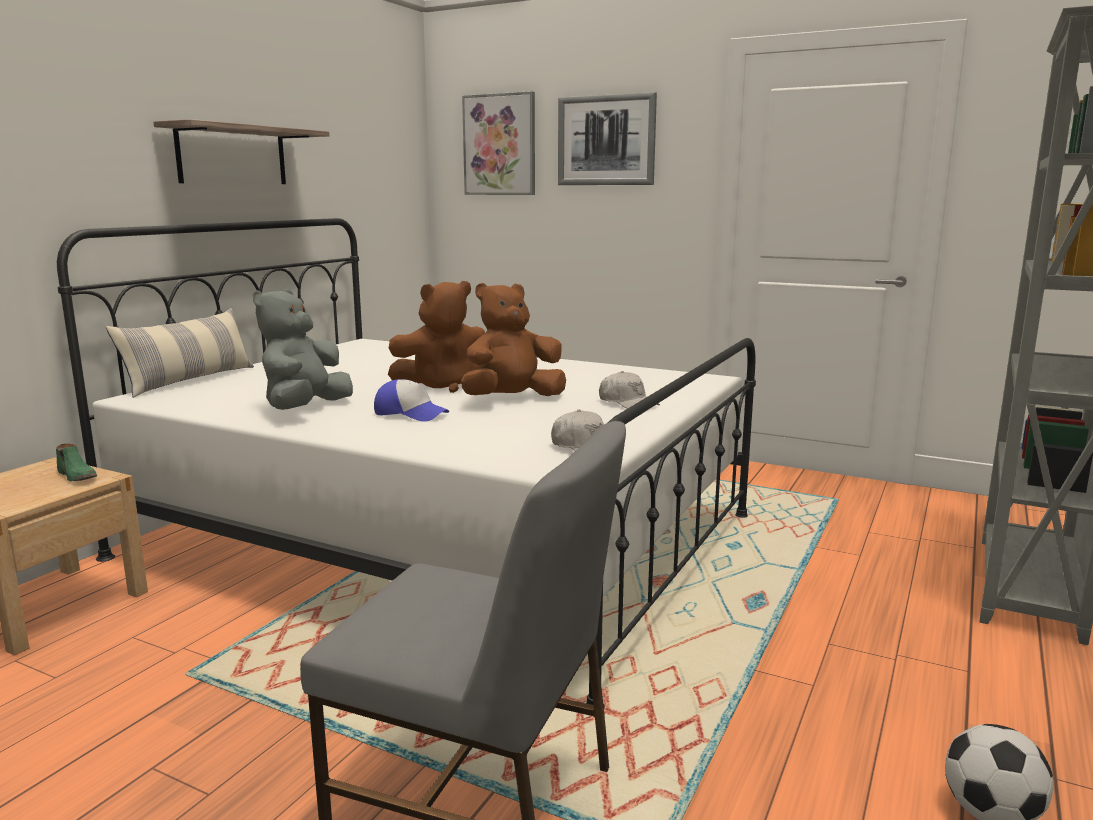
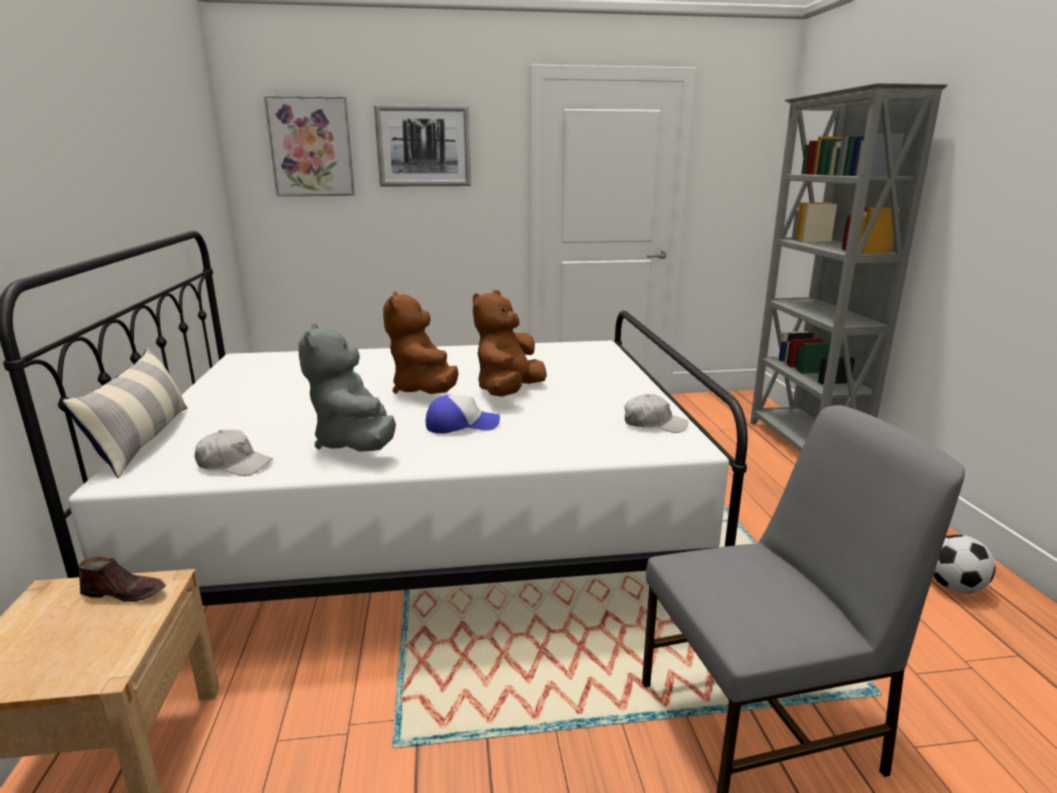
camera: 35 degrees left, 5 degrees up
green shoe [56,444,97,481] -> brown shoe [79,556,166,602]
shelf [153,119,329,184] -> none
brown plush toy [388,281,485,393] -> brown plush toy turned 135 degrees clockwise [383,292,459,394]
white cap [599,371,660,409] -> white cap moved to [194,430,273,476]

